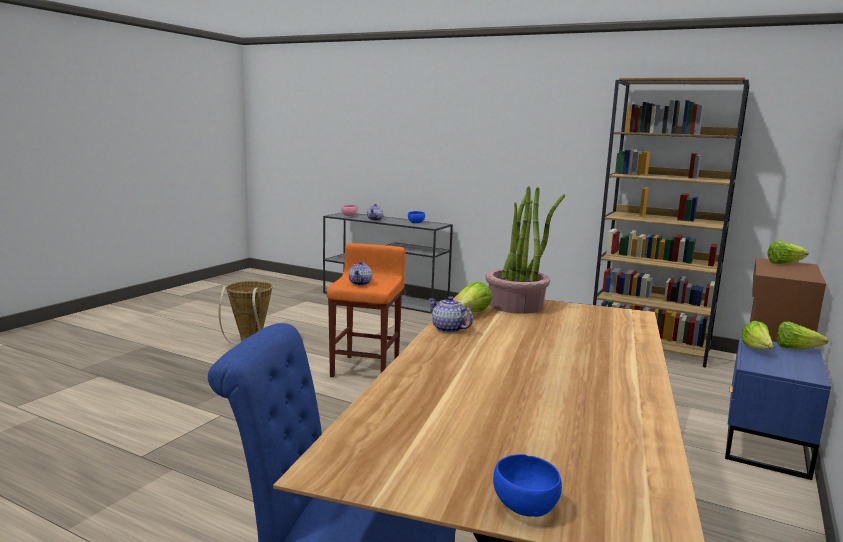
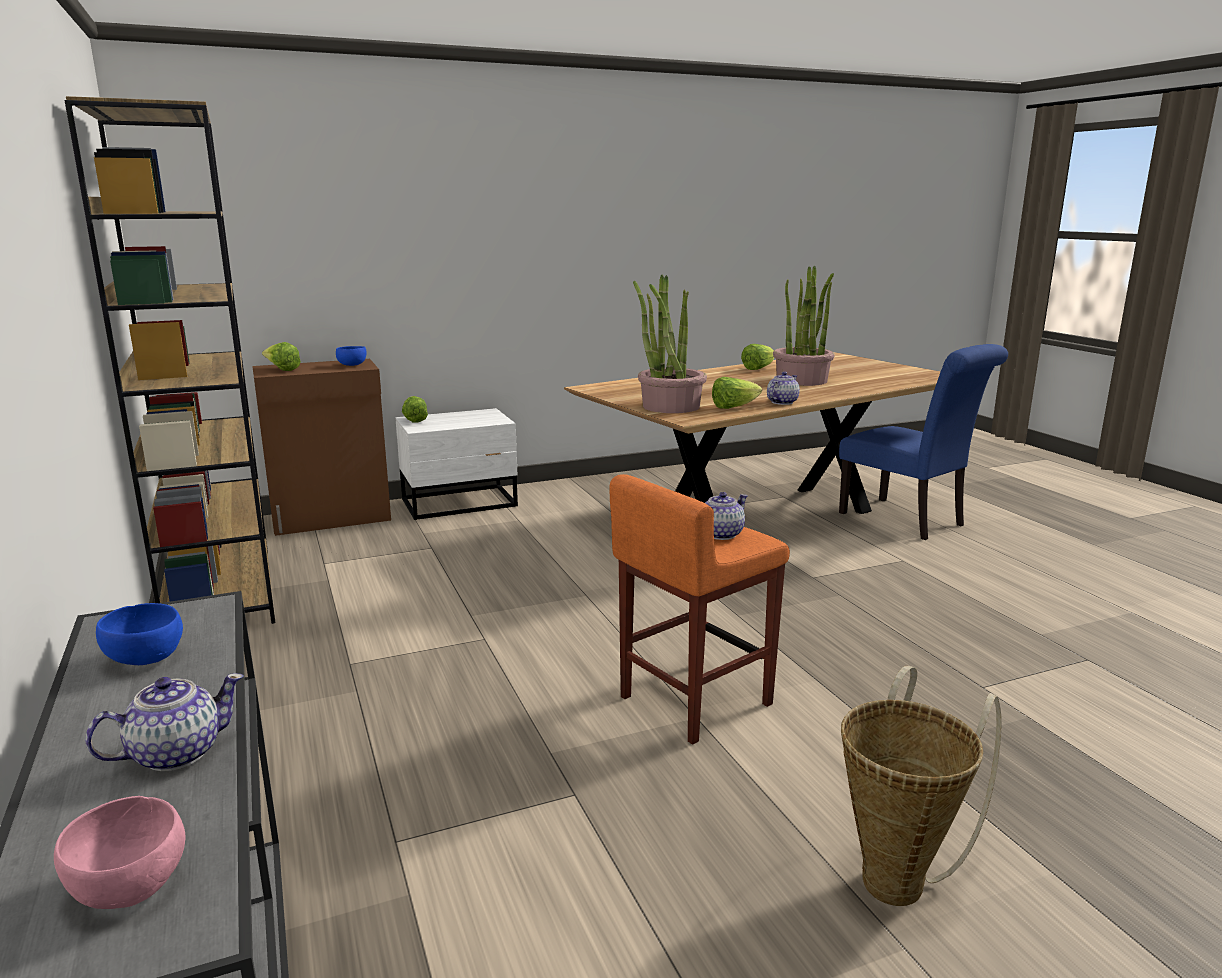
camera: 140 degrees left, 5 degrees up
teapot [429,296,473,333] -> teapot turned 135 degrees counterclockwise [767,371,800,405]
blue bowl [493,454,562,517] -> blue bowl moved to [336,346,367,366]
blue nightstand [725,336,831,480] -> white nightstand [395,408,518,520]
lettuce [741,321,774,349] -> lettuce moved to [741,344,774,370]
none -> potted plant [773,266,835,386]

